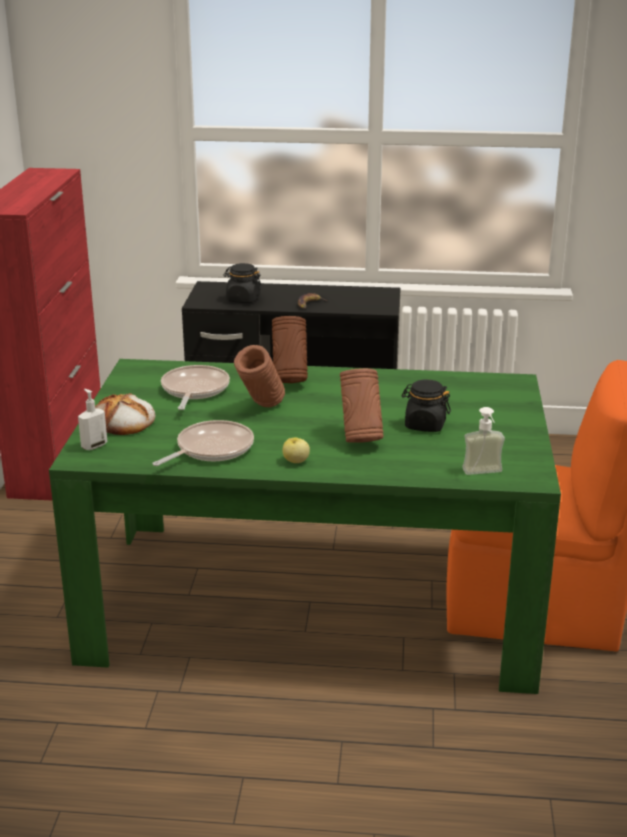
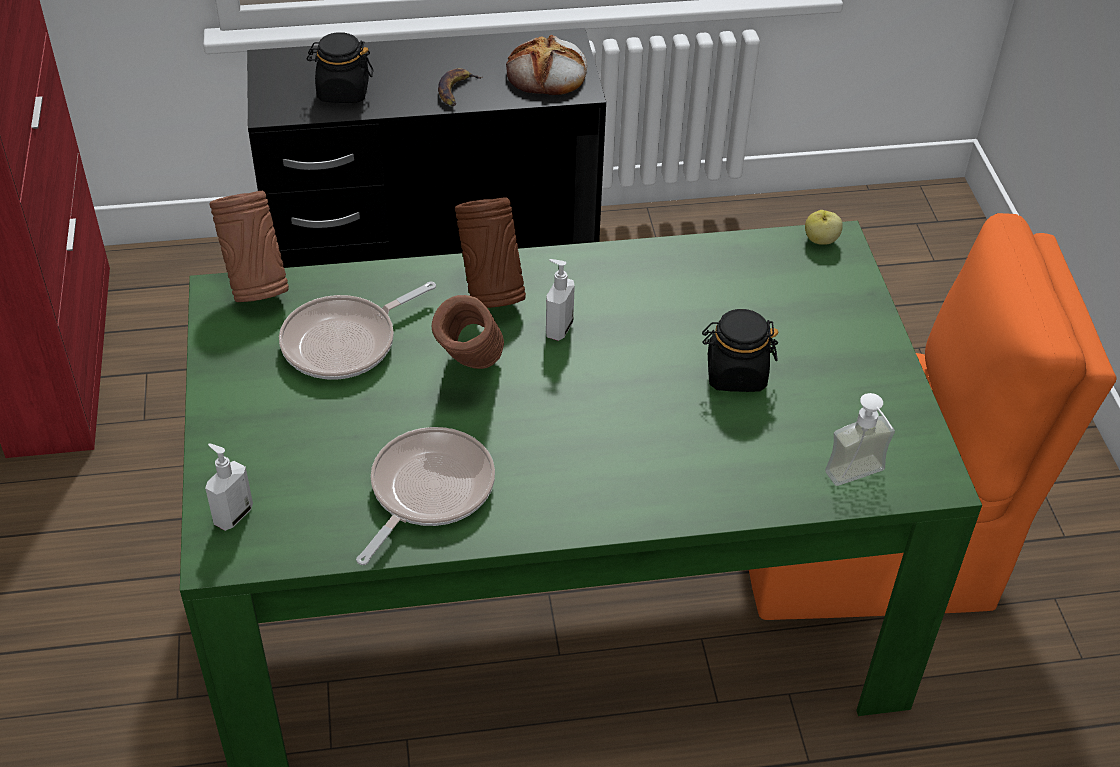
camera: 15 degrees left, 20 degrees up
bread [95,393,156,435] -> bread moved to [506,35,587,95]
frying pan [161,365,230,410] -> frying pan turned 120 degrees counterclockwise [279,281,436,380]
apple [282,437,310,463] -> apple moved to [805,210,843,245]
brown vase [340,368,384,443] -> brown vase moved to [210,191,289,302]
none -> soap dispenser [546,259,575,341]

